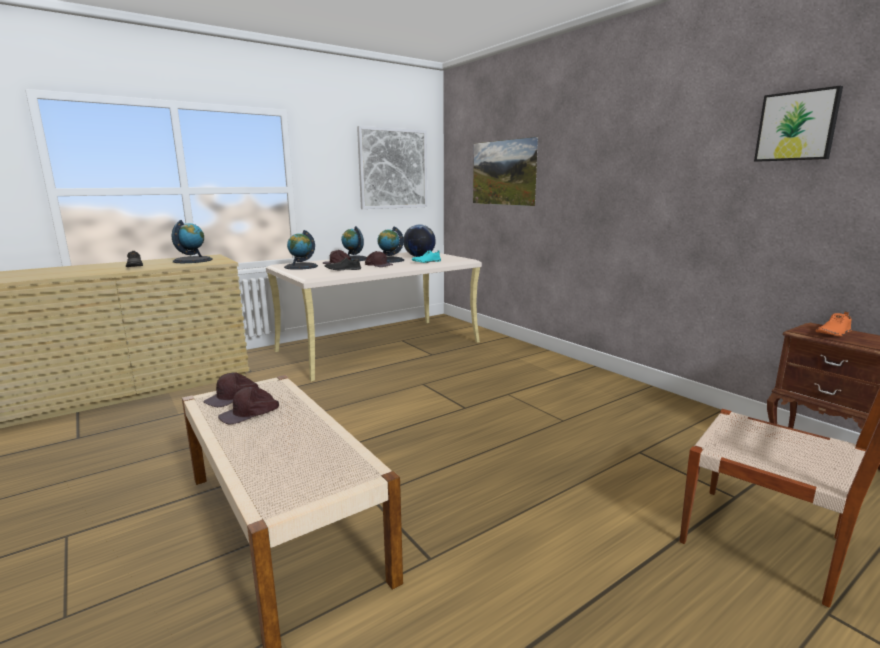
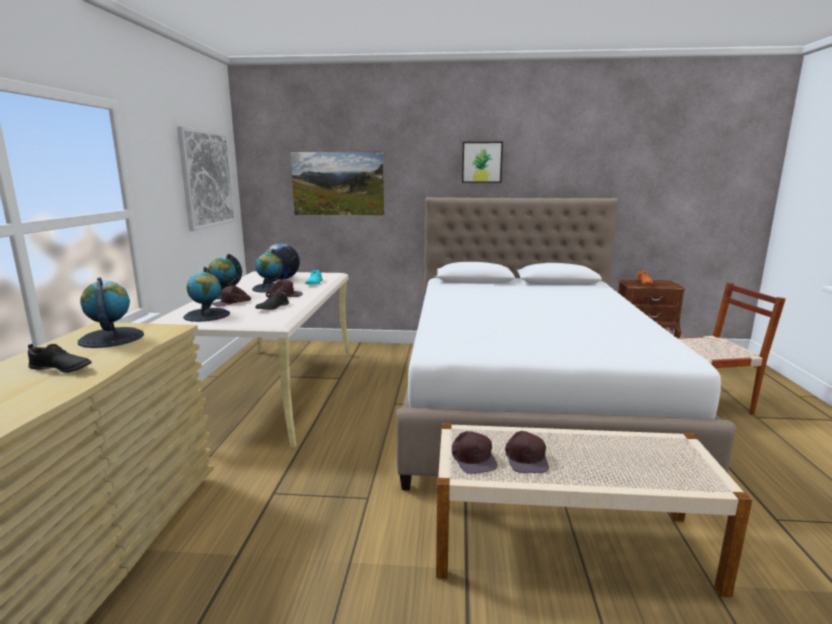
camera: 50 degrees left, 0 degrees up
picture [754,86,843,162] -> picture moved to [462,142,503,183]
none -> white bed [396,197,736,492]

